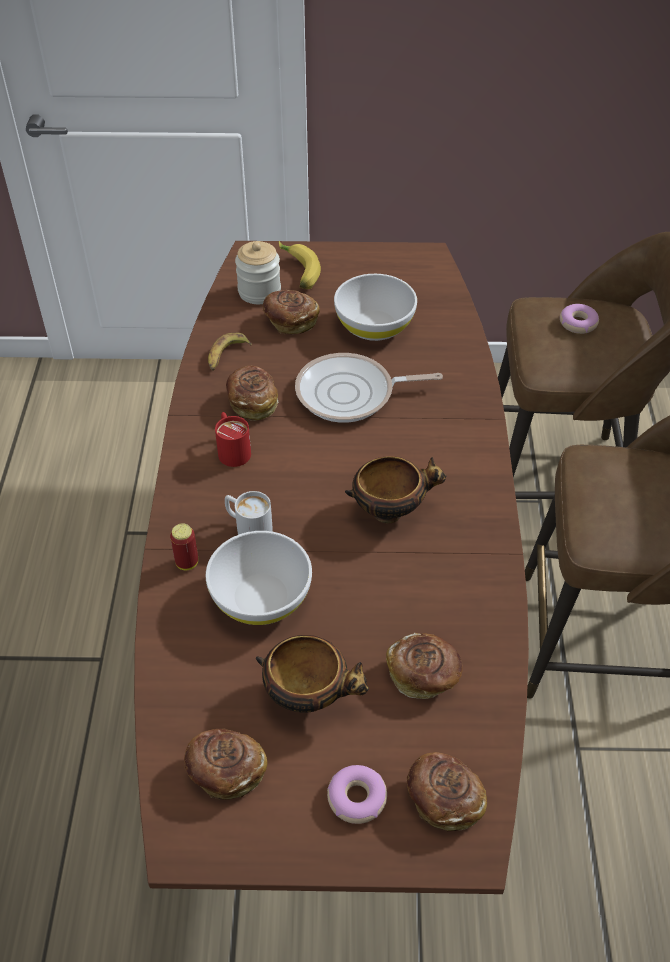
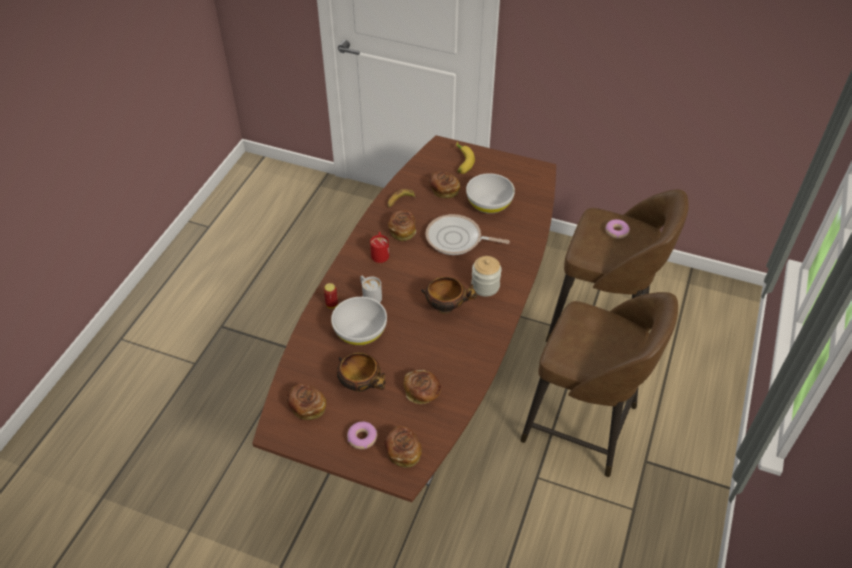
camera: 20 degrees right, 0 degrees up
jar [235,241,281,304] -> jar moved to [471,256,502,297]

